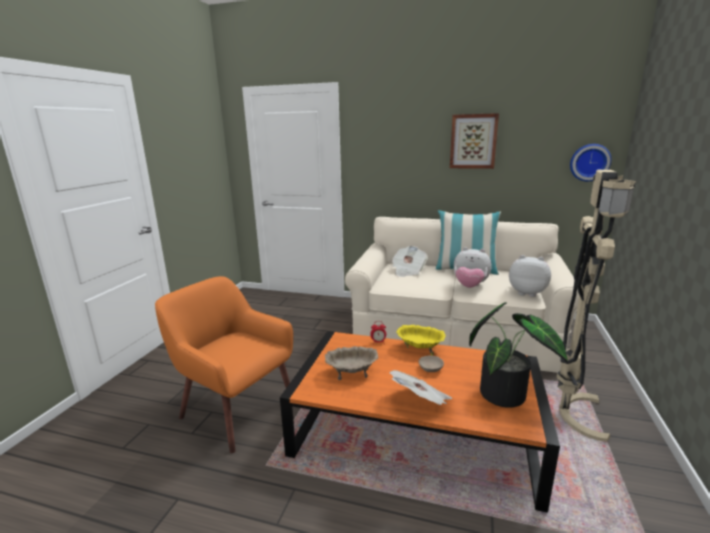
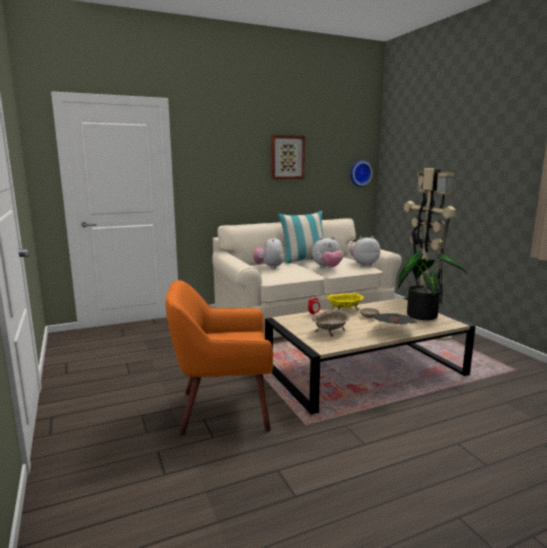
camera: 40 degrees left, 5 degrees down
orange coffee table [280,331,560,513] -> beige coffee table [265,298,476,414]
newspaper [392,246,428,277] -> plush toy [253,236,284,269]

